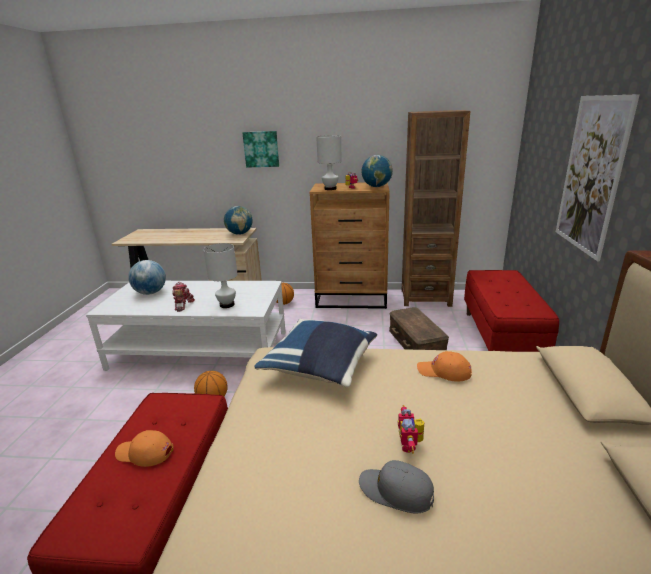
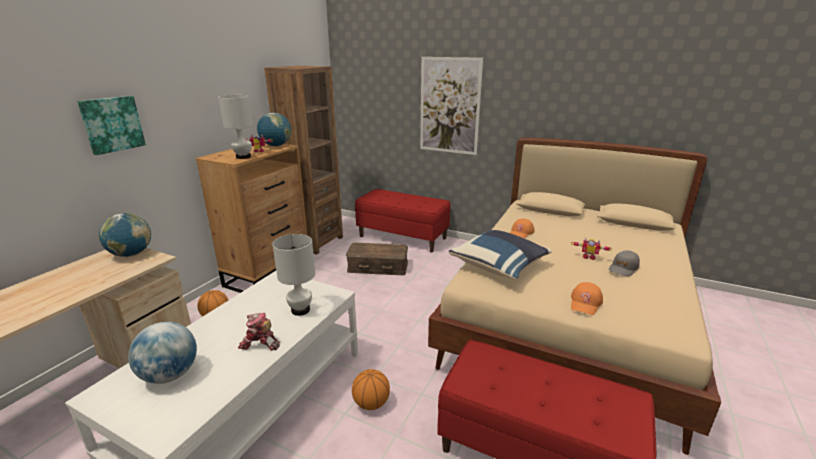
camera: 70 degrees left, 0 degrees up
orange cap [115,430,174,467] -> orange cap moved to [571,282,603,315]

